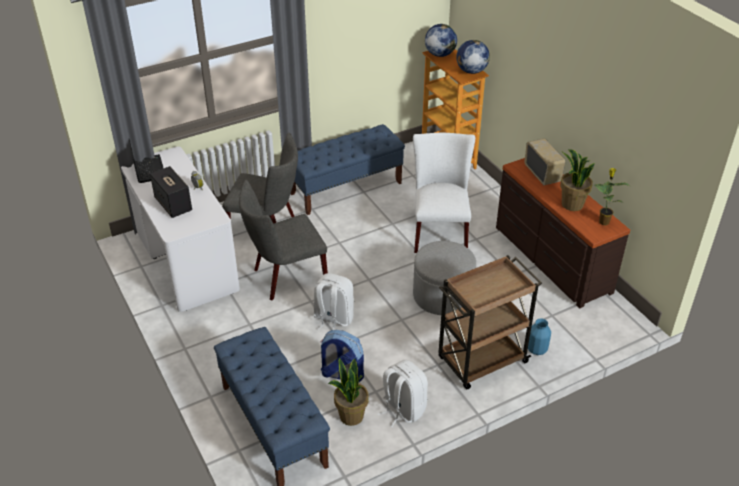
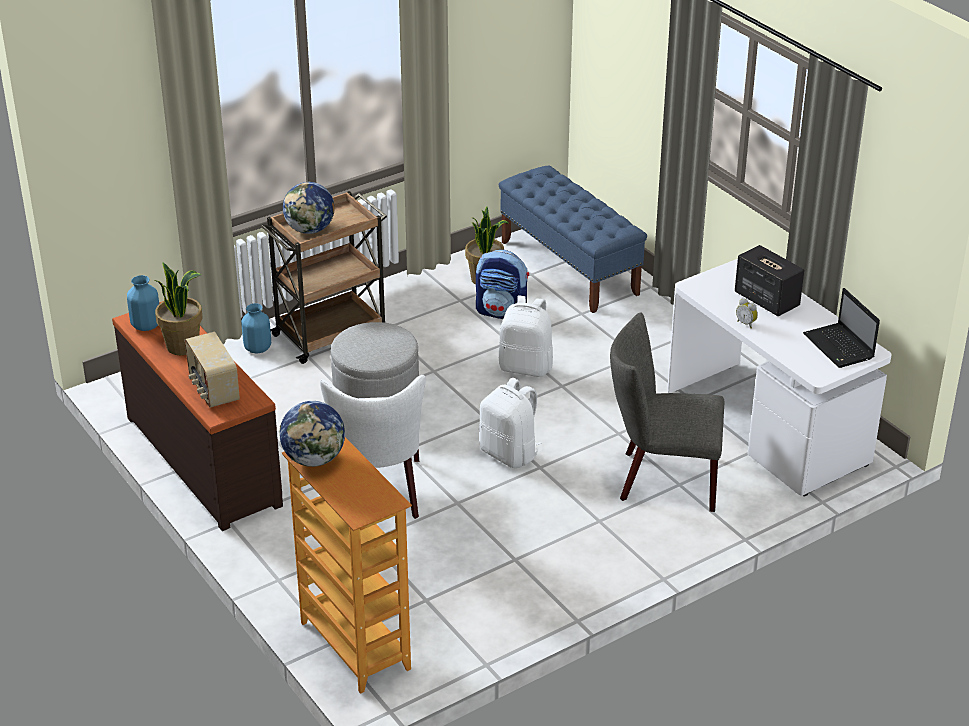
camera: 175 degrees right, 5 degrees down
grey chair [239,180,328,300] -> none
blue bench [290,124,405,215] -> none
white backpack [378,360,428,427] -> white backpack moved to [479,378,542,468]
globe [425,24,457,57] -> globe moved to [283,182,335,234]
potted plant [595,168,630,225] -> blue vase [127,275,159,331]

